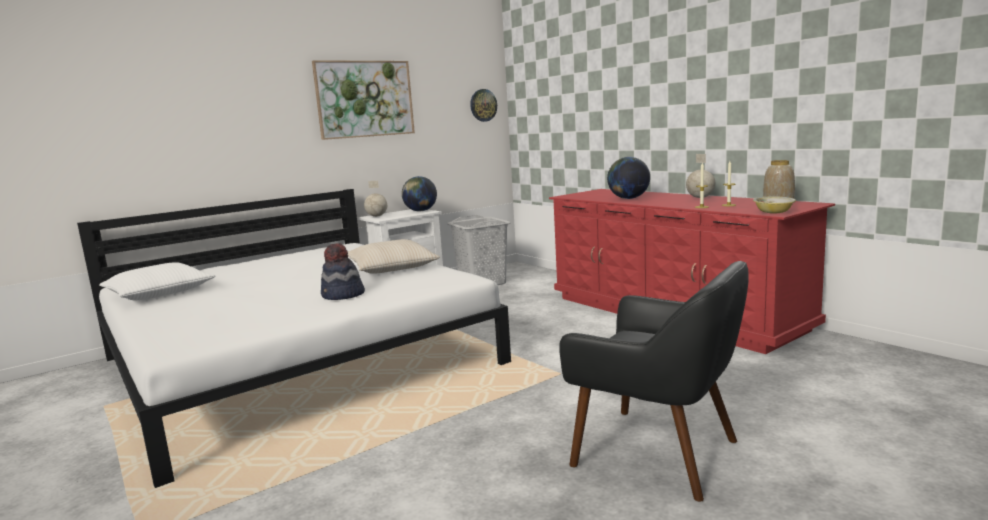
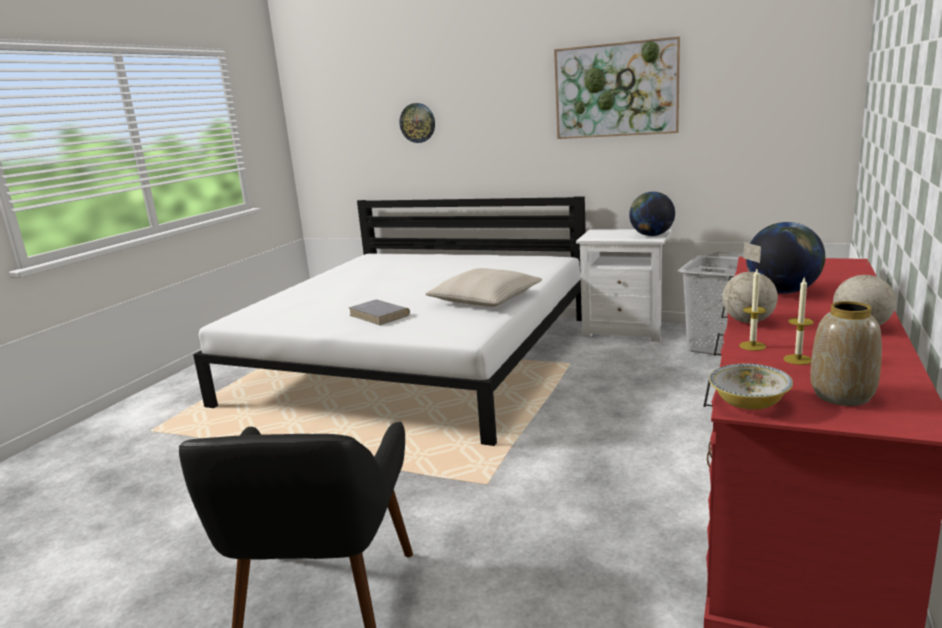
camera: 60 degrees right, 5 degrees up
white pillow [99,262,215,300] -> none
hat [321,243,365,300] -> grey book [349,299,410,325]
globe [364,181,387,217] -> globe moved to [722,242,778,323]
wall clock [470,89,497,122] -> wall clock moved to [400,103,435,143]

